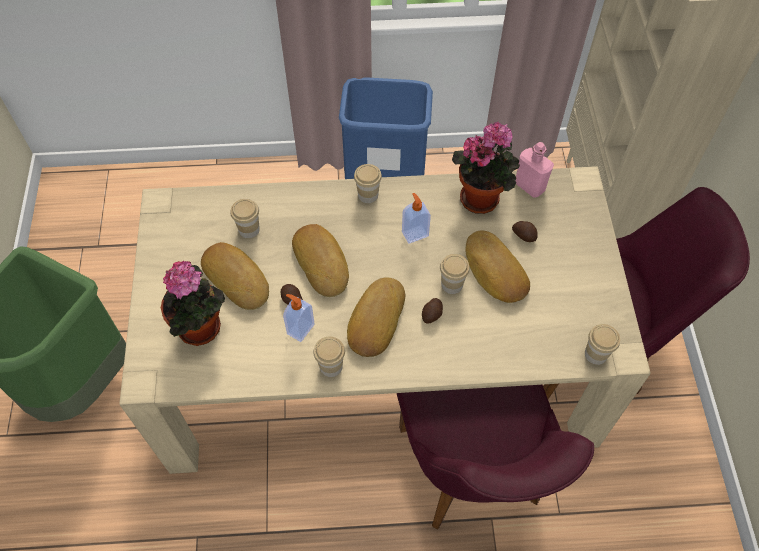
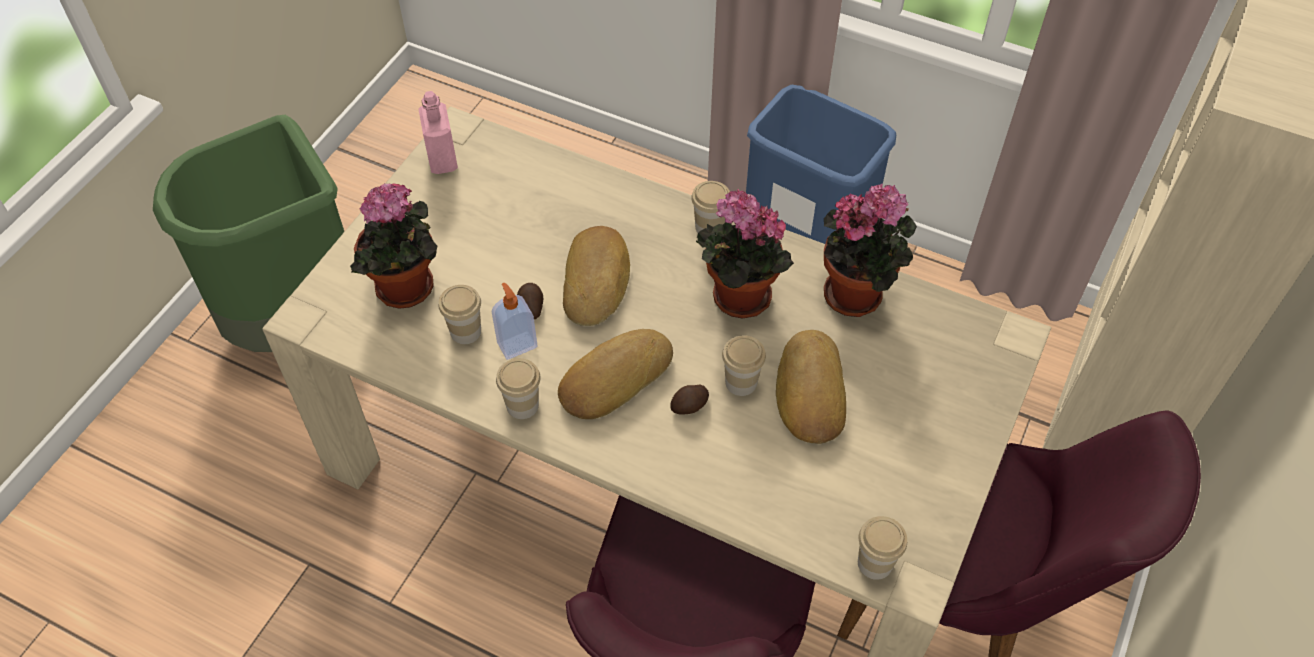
camera: 30 degrees right, 5 degrees down
bread [201,242,269,310] -> none
cup [231,199,260,238] -> cup moved to [439,285,481,344]
soap dispenser [402,193,431,244] -> potted plant [696,189,794,319]
potato [512,221,538,242] -> none
pink bottle [516,142,554,198] -> pink bottle moved to [419,91,458,174]

